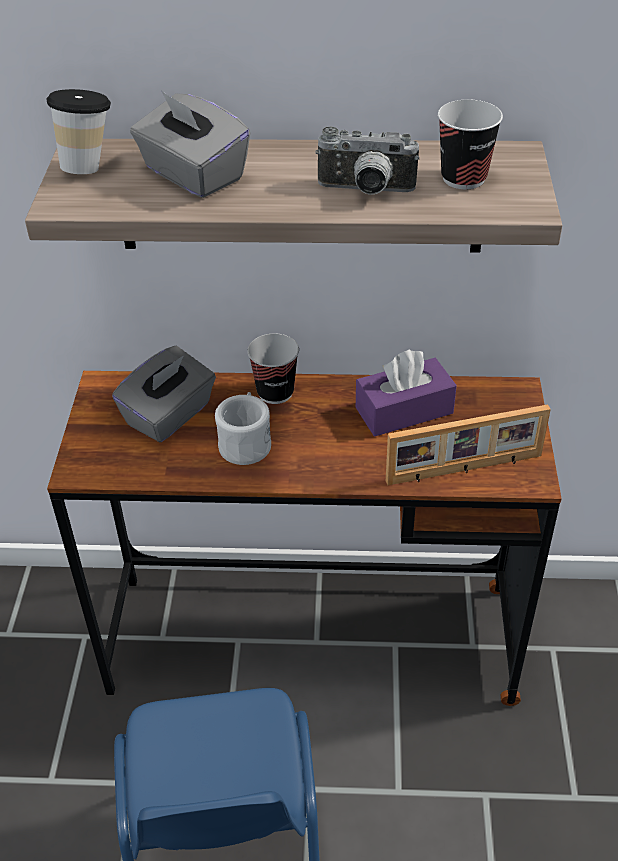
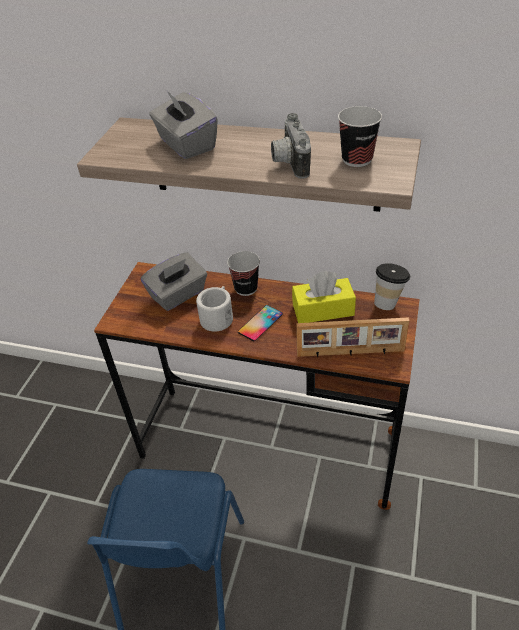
camera: 15 degrees right, 0 degrees up
cup [46,89,111,174] -> cup moved to [374,263,410,310]
camera [316,127,419,195] -> camera turned 60 degrees clockwise [271,113,311,179]
purple tissue box [356,350,457,436] -> yellow tissue box [292,271,356,323]
none -> phone [238,305,283,341]

